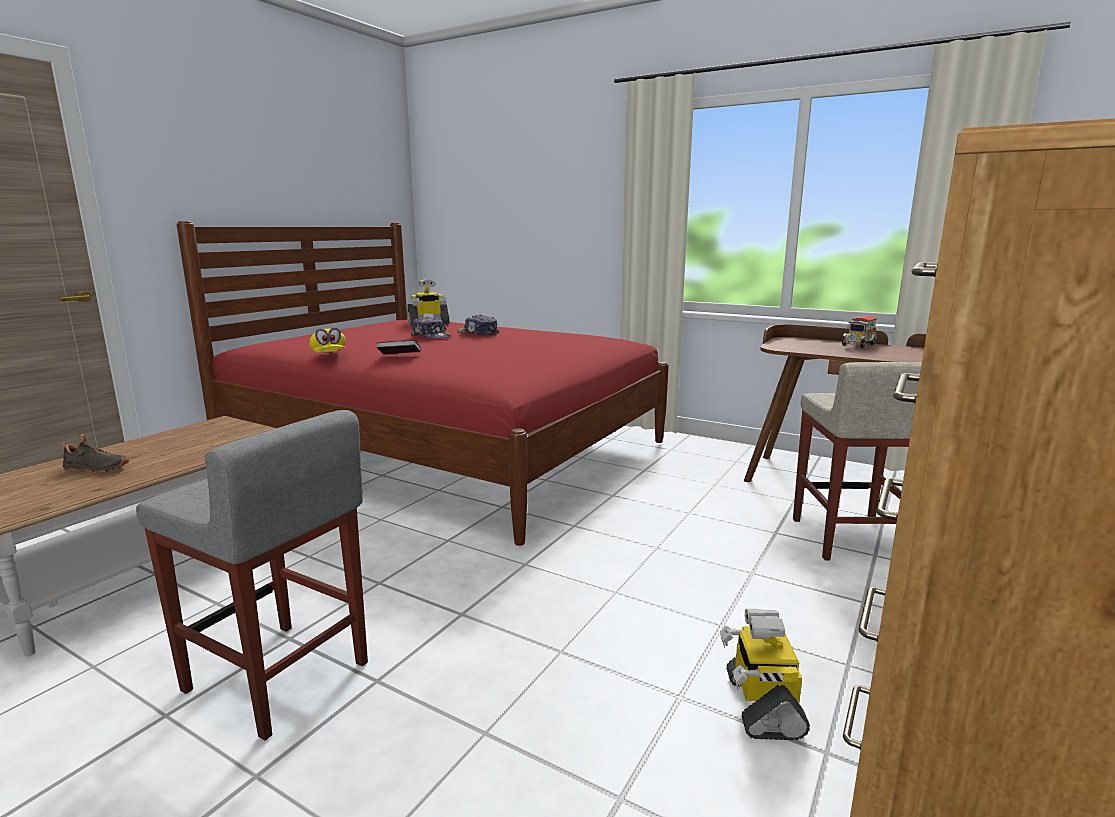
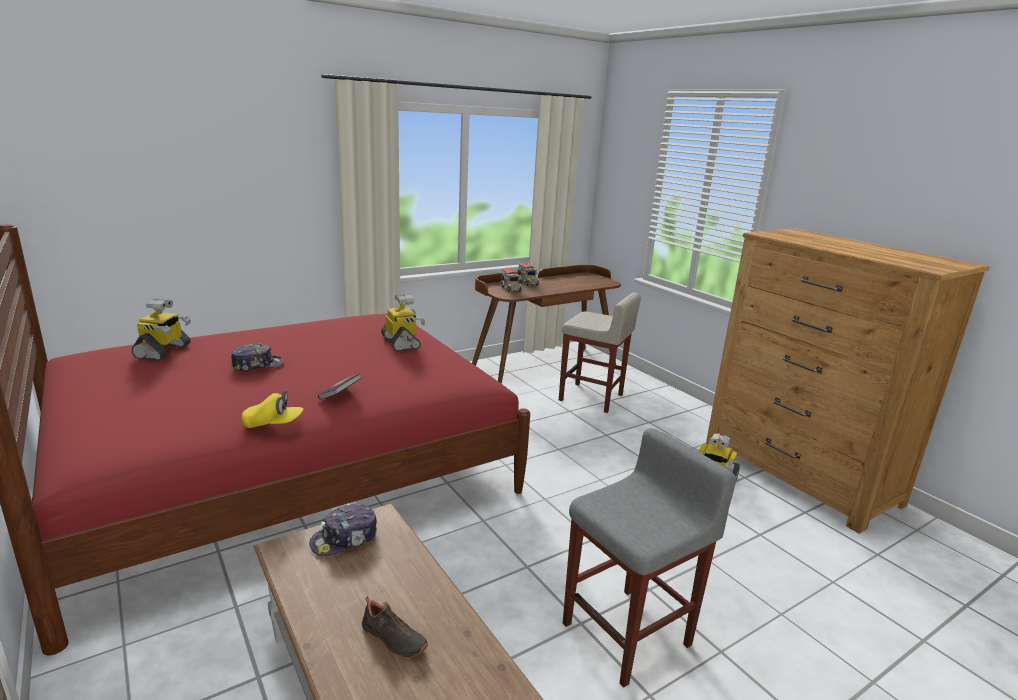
camera: 65 degrees left, 5 degrees up
black shoe [62,434,129,473] -> black shoe turned 90 degrees clockwise [362,597,428,658]
cap [457,315,499,335] -> cap moved to [309,504,377,556]
none -> toy robot [381,294,425,351]
none -> toy truck [500,268,522,292]

